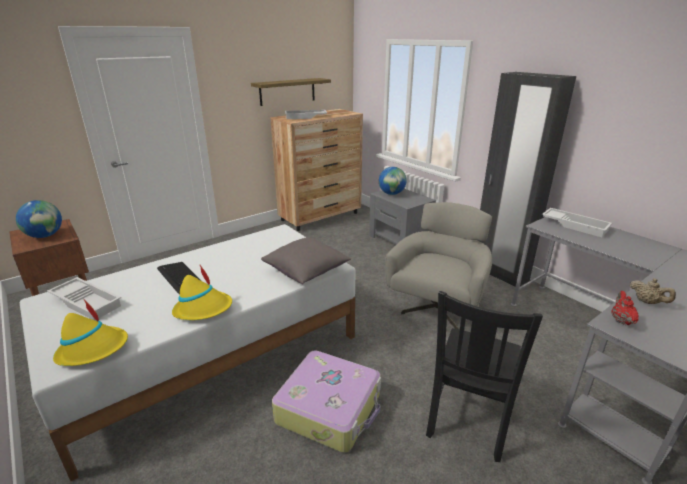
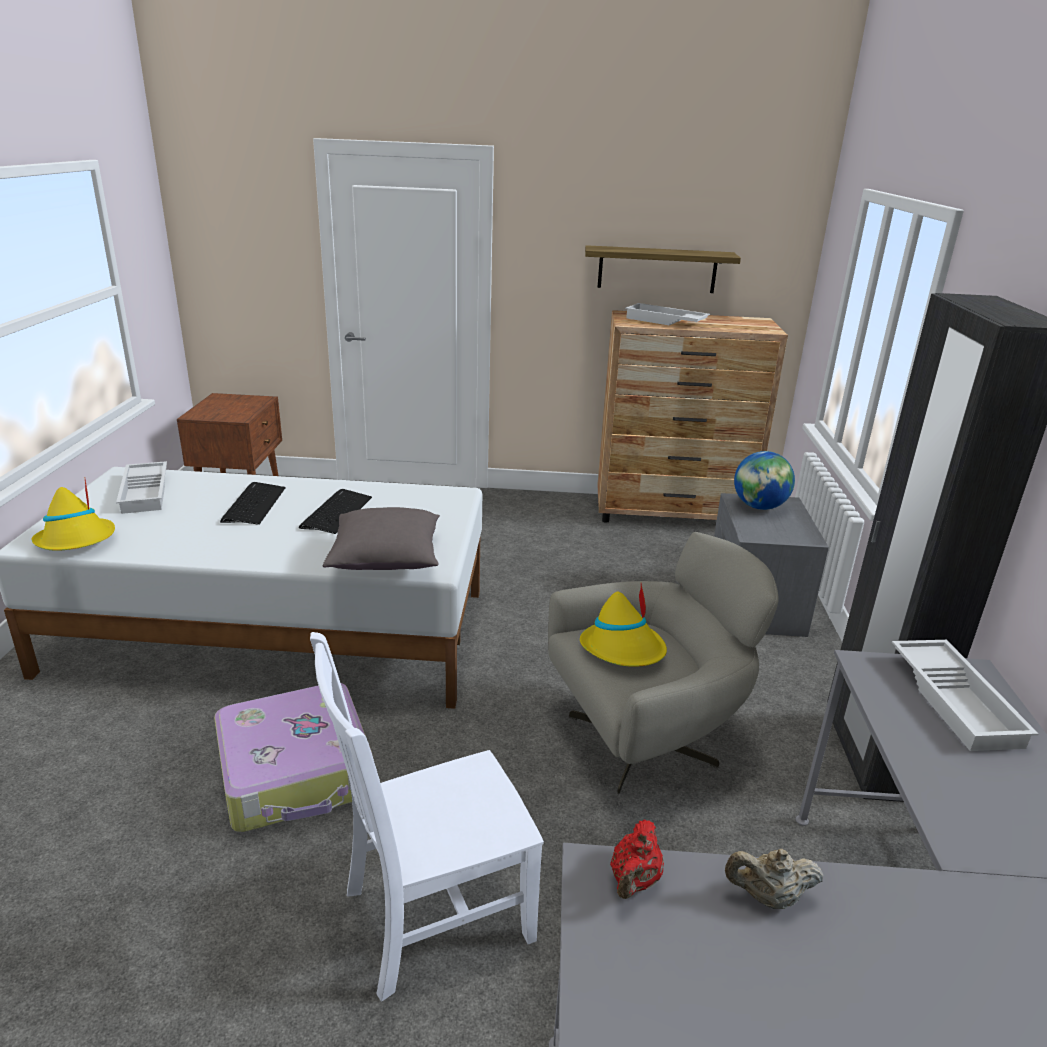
camera: 40 degrees right, 0 degrees up
globe [16,200,62,238] -> none
yellow hat [172,265,232,320] -> yellow hat moved to [580,584,667,667]
black chair [426,291,543,462] -> white chair [310,632,544,1001]
red teapot [611,291,639,325] -> red teapot turned 150 degrees clockwise [610,819,664,899]
beige teapot [629,278,676,304] -> beige teapot turned 90 degrees clockwise [725,849,823,909]
none -> keyboard [299,489,372,534]

